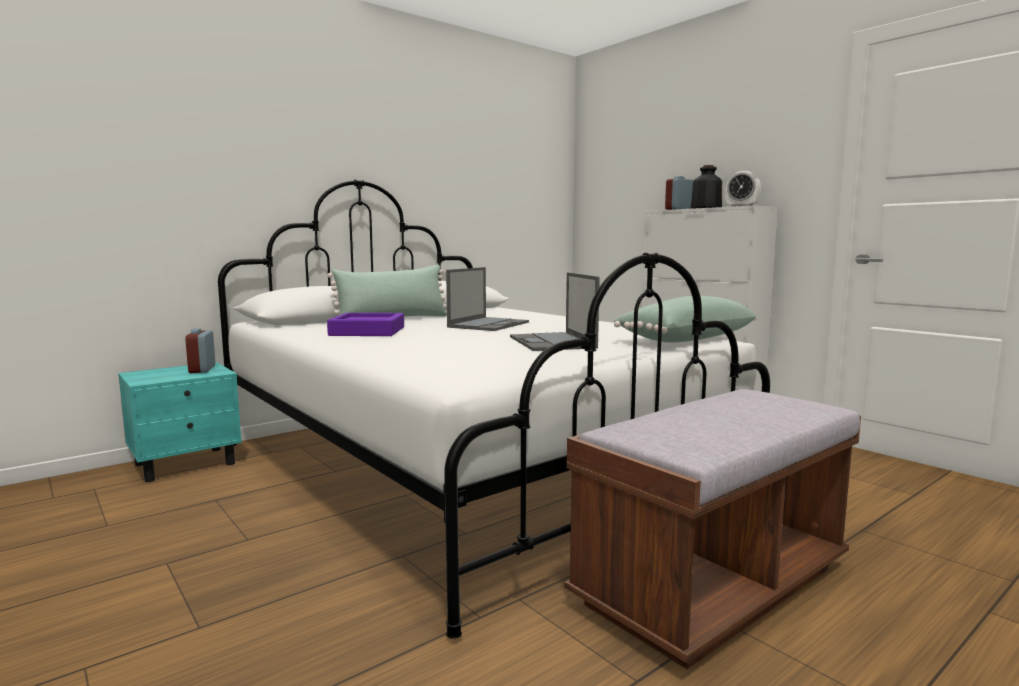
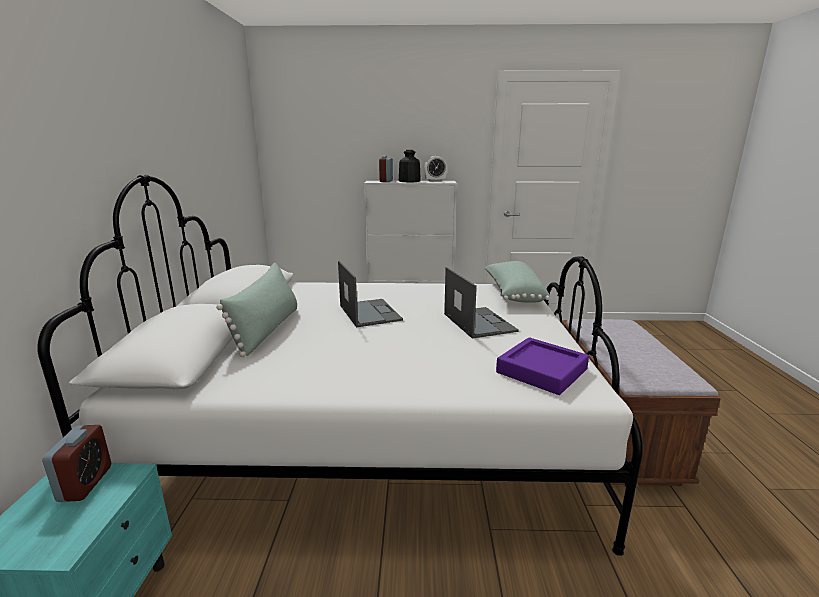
camera: 50 degrees left, 10 degrees up
alarm clock [185,328,215,373] -> alarm clock turned 120 degrees counterclockwise [42,425,111,502]
purple tray [327,313,404,336] -> purple tray moved to [496,337,589,395]
laptop [510,272,600,351] -> laptop turned 135 degrees counterclockwise [444,267,519,339]

